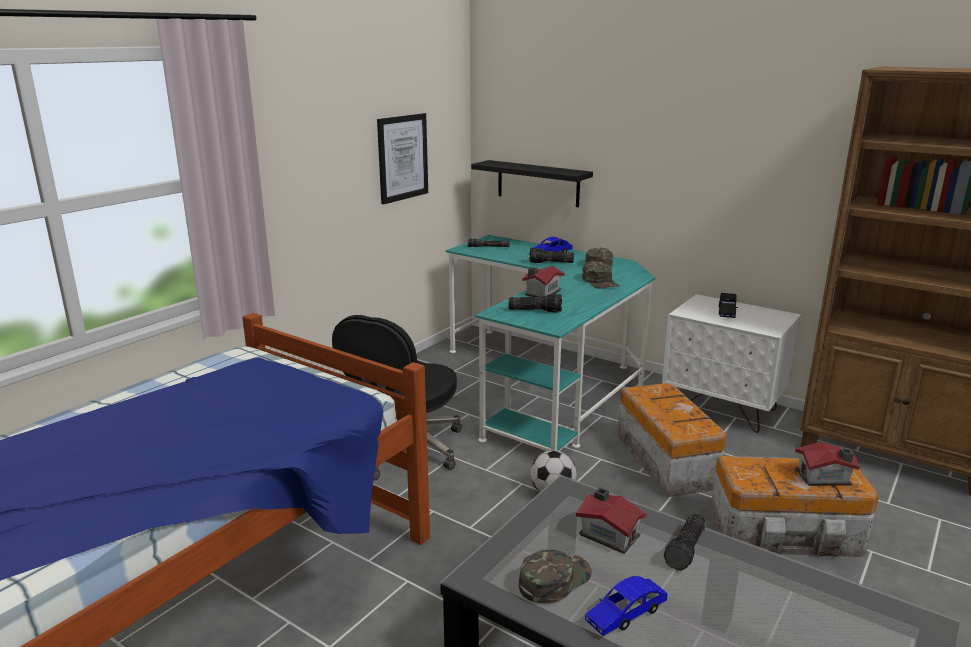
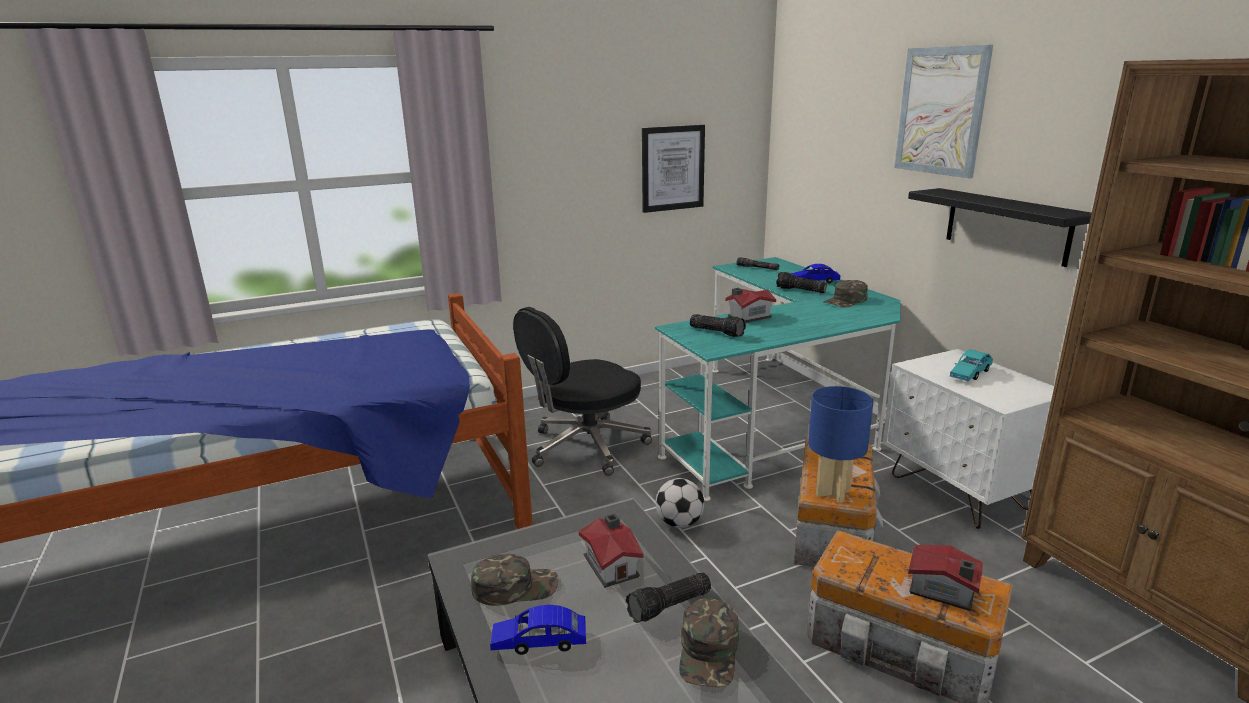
camera: 30 degrees right, 0 degrees up
black shelf [471,160,593,207] -> black shelf moved to [908,188,1092,267]
green cap [582,261,619,289] -> green cap moved to [679,599,739,687]
black toy car [719,293,738,318] -> turquoise toy car [950,349,993,381]
none -> blue table lamp [808,386,873,503]
none -> picture [894,45,993,179]

